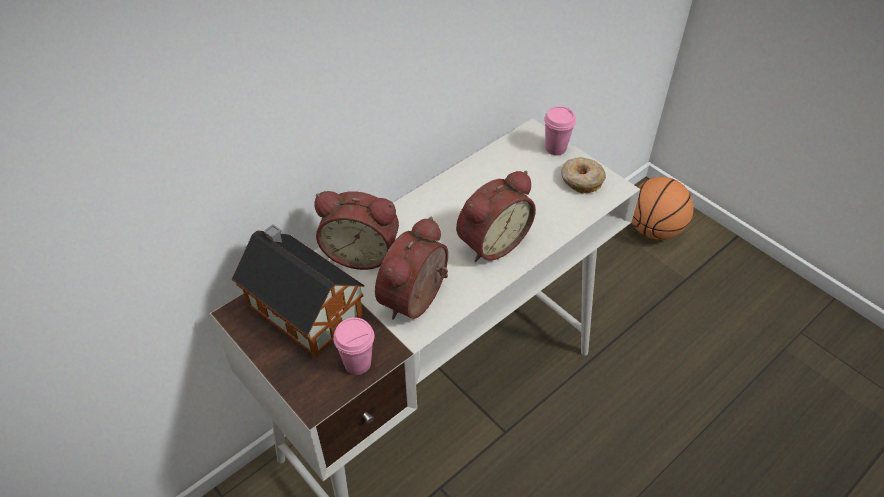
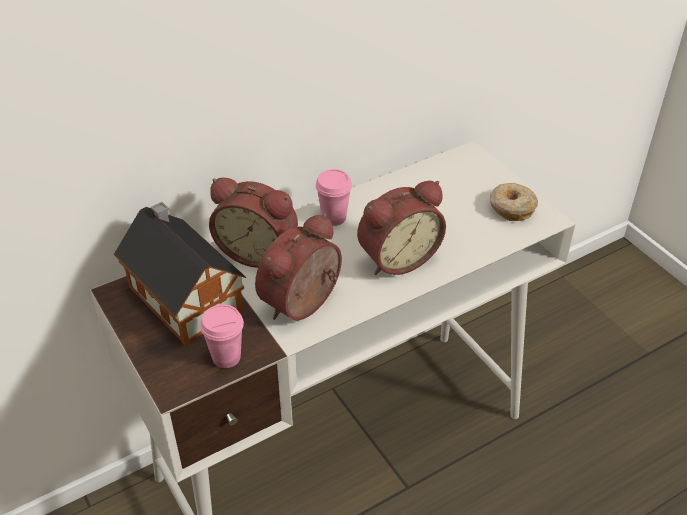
camera: 10 degrees right, 5 degrees down
pink cup [544,106,576,155] -> pink cup moved to [316,169,352,226]
basketball [632,177,693,240] -> none

